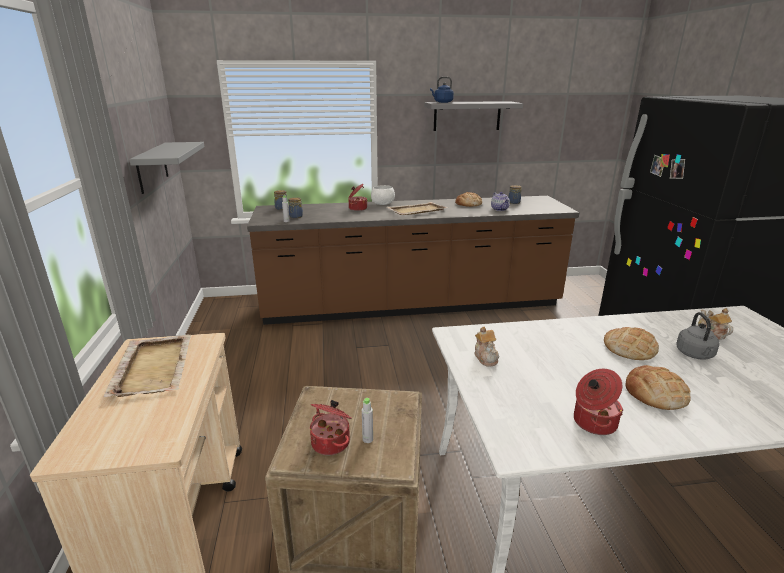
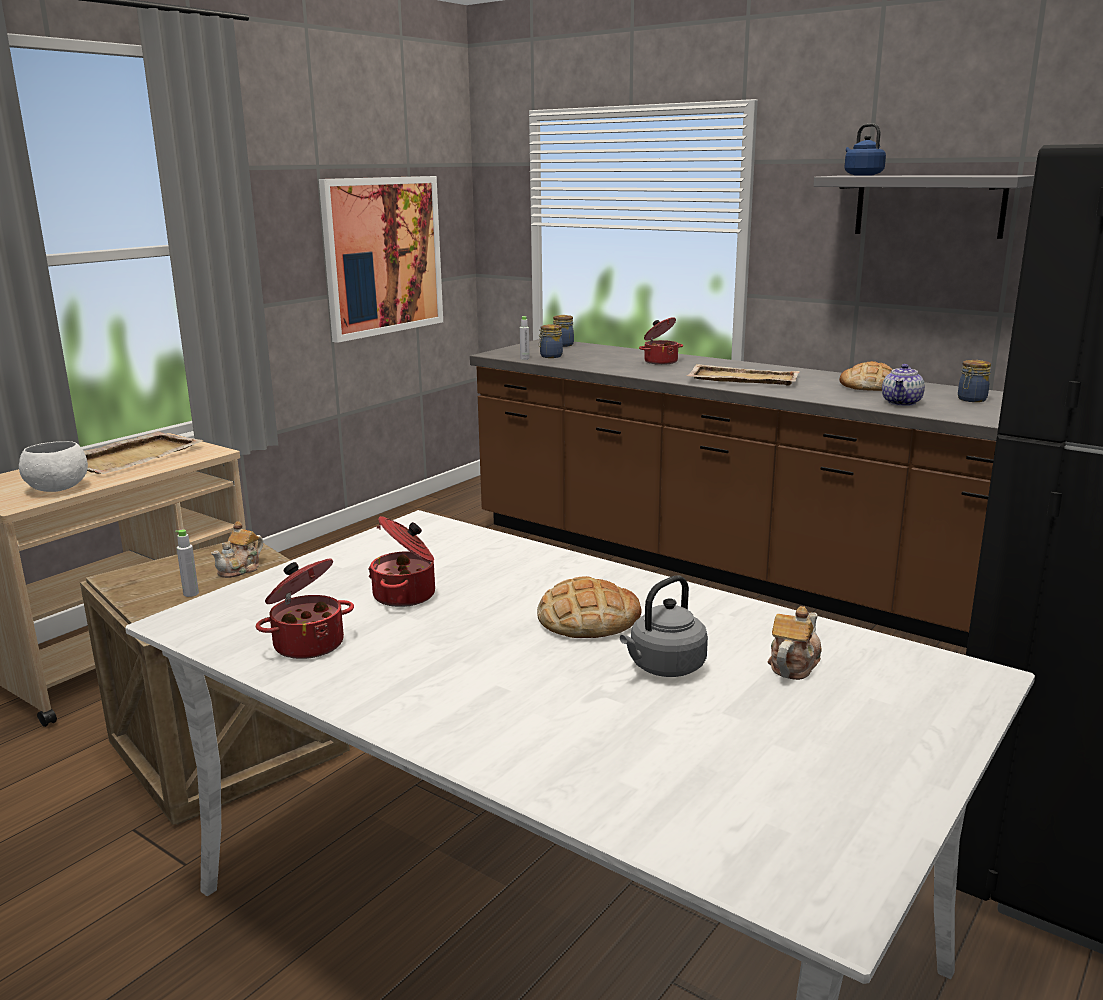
camera: 45 degrees right, 5 degrees down
grey shelf [129,142,205,194] -> picture [319,176,443,343]
cooking pot [310,400,352,455] -> cooking pot moved to [368,516,435,607]
white bowl [371,185,395,205] -> white bowl moved to [19,441,88,492]
teapot [475,326,499,366] -> teapot moved to [211,521,263,578]
bread [626,365,691,410] -> none

